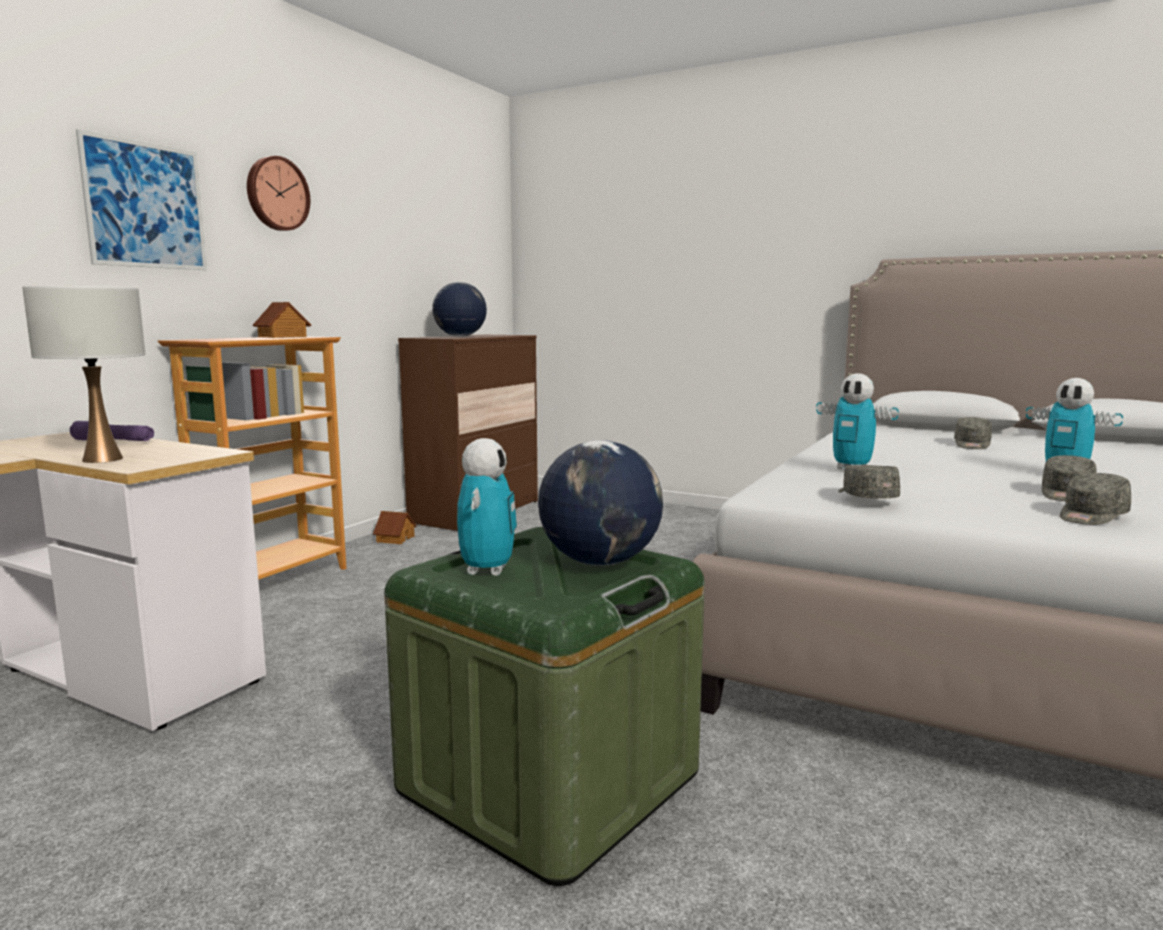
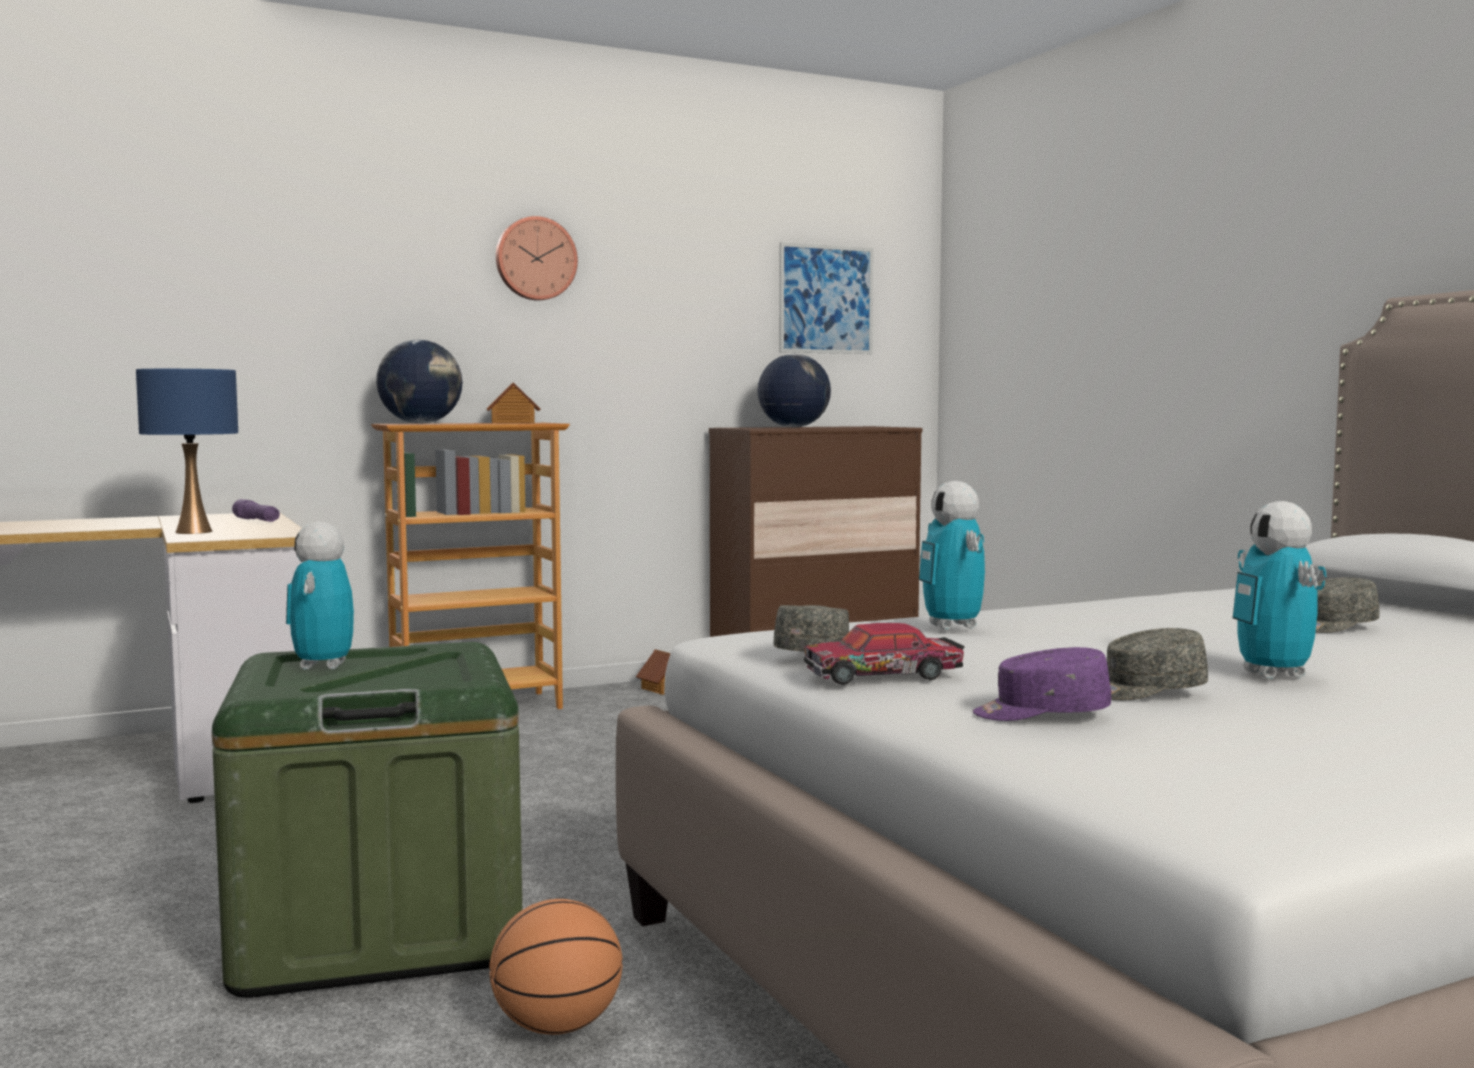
camera: 35 degrees right, 5 degrees down
white table lamp [22,286,146,463] -> blue table lamp [136,369,238,534]
picture [76,129,207,270] -> picture moved to [779,242,874,354]
toy robot [457,438,517,576] -> toy robot turned 135 degrees clockwise [286,522,354,670]
globe [538,440,663,566] -> globe moved to [376,339,462,424]
grey cap [1060,473,1131,525] -> purple cap [973,647,1111,721]
none -> basketball [489,899,623,1035]
none -> toy car [804,623,965,685]

